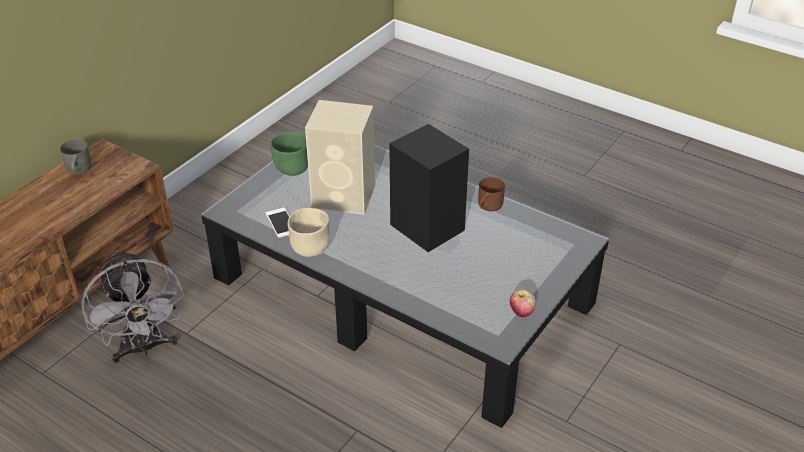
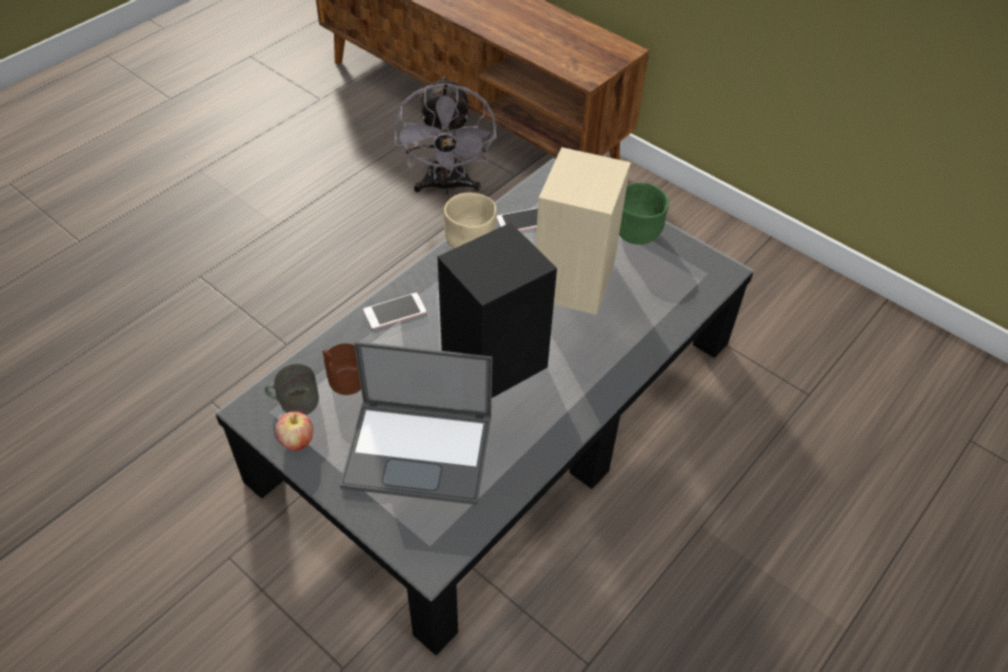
camera: 95 degrees right, 10 degrees up
grey mug [60,139,92,174] -> grey mug moved to [265,364,319,415]
grey fan [81,250,185,363] -> grey fan turned 75 degrees counterclockwise [394,76,496,195]
brown mug [478,177,505,211] -> brown mug moved to [323,343,361,395]
none -> laptop [340,341,493,505]
none -> phone [363,293,426,329]

